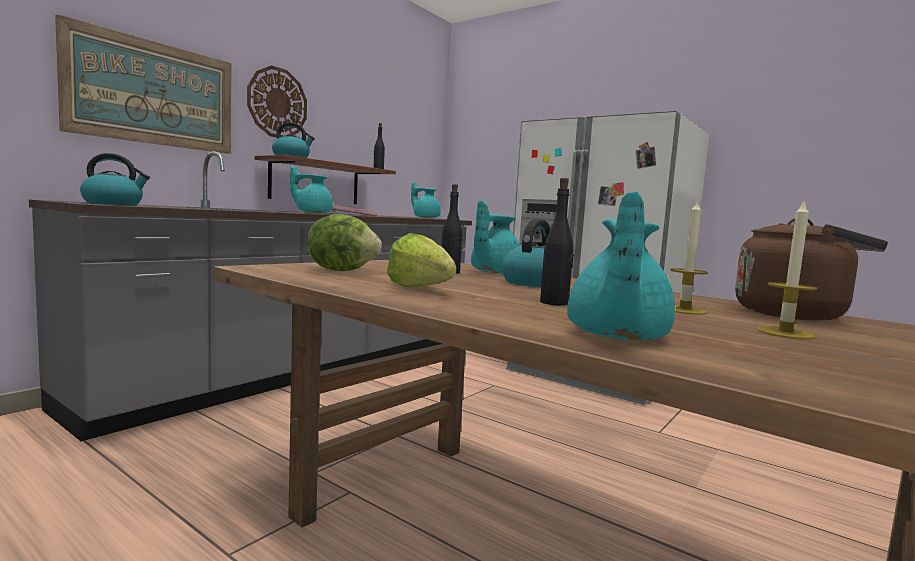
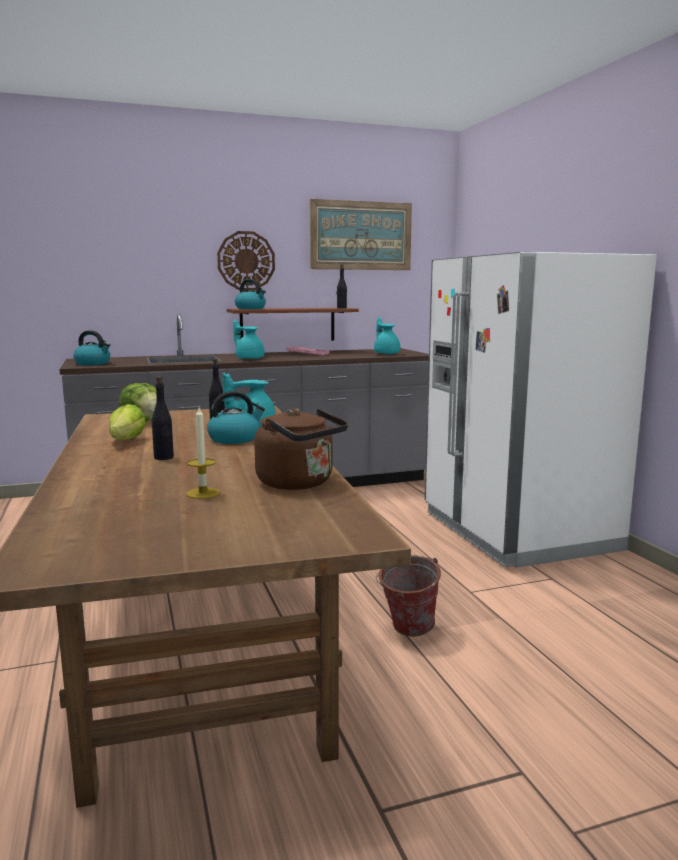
camera: 35 degrees right, 5 degrees up
picture [55,14,231,154] -> picture moved to [310,199,412,270]
turquoise teapot [567,191,675,340] -> none
candle [670,201,708,315] -> none
none -> bucket [376,555,441,636]

